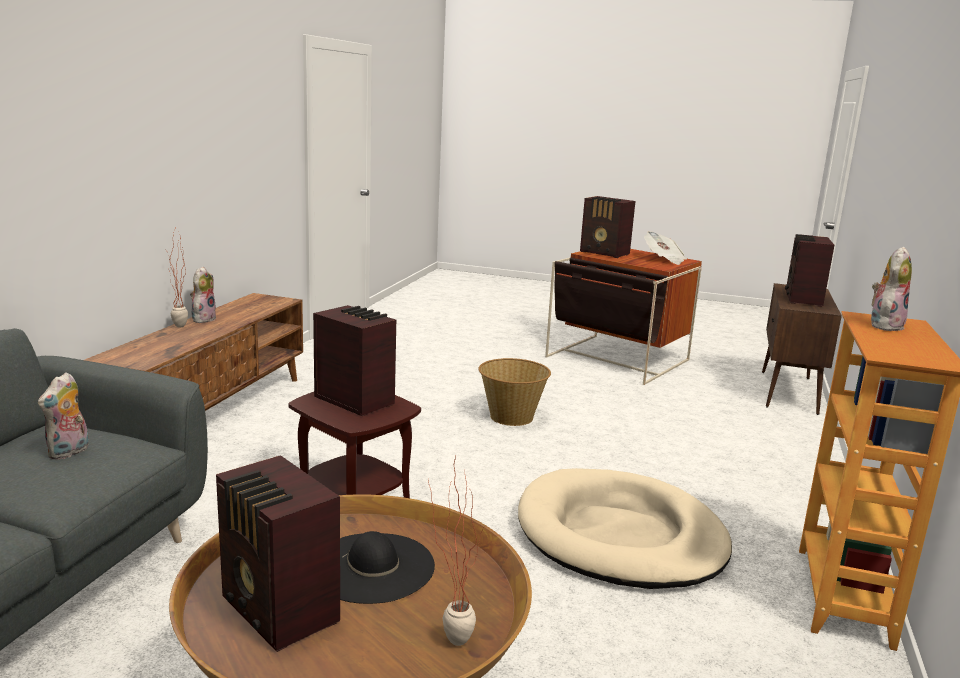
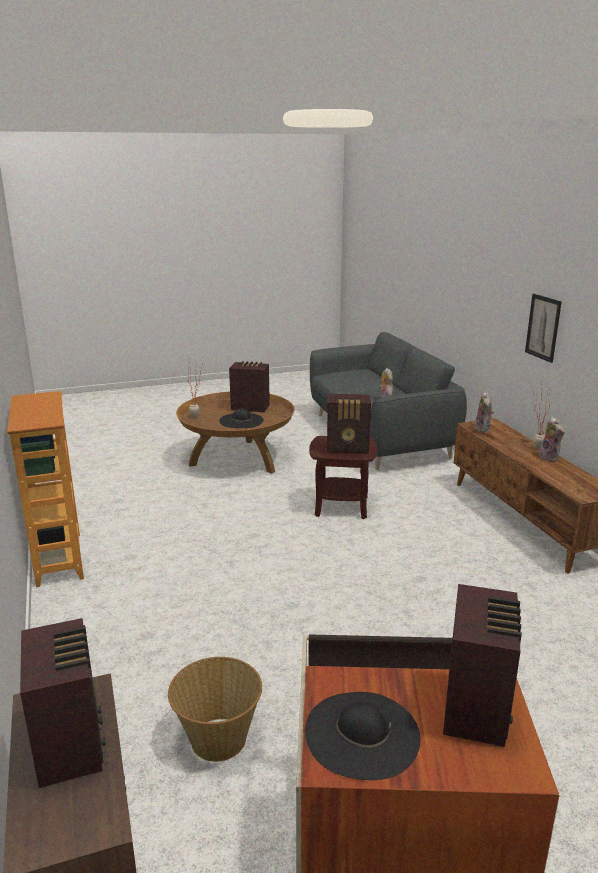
camera: 145 degrees right, 5 degrees up
basket [479,358,551,426] -> basket moved to [168,657,262,762]
beige dog bed [518,468,732,589] -> none
radio [580,196,635,258] -> radio turned 105 degrees clockwise [443,584,522,747]
newspaper [644,231,687,265] -> black hat [305,692,421,780]
plush toy [871,247,912,331] -> plush toy moved to [475,392,494,433]
none -> picture [525,294,562,363]

